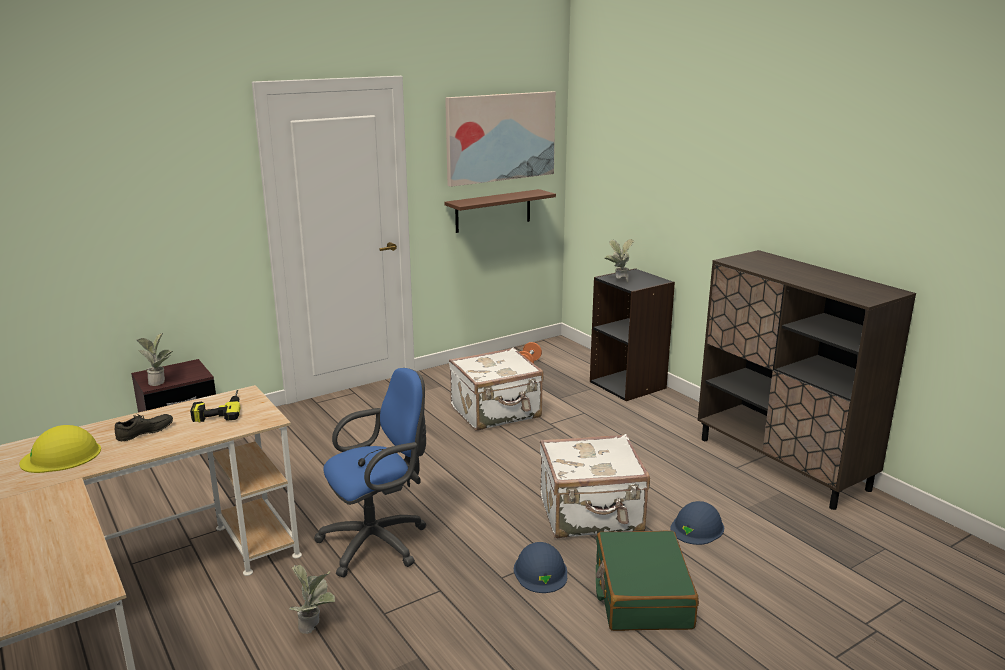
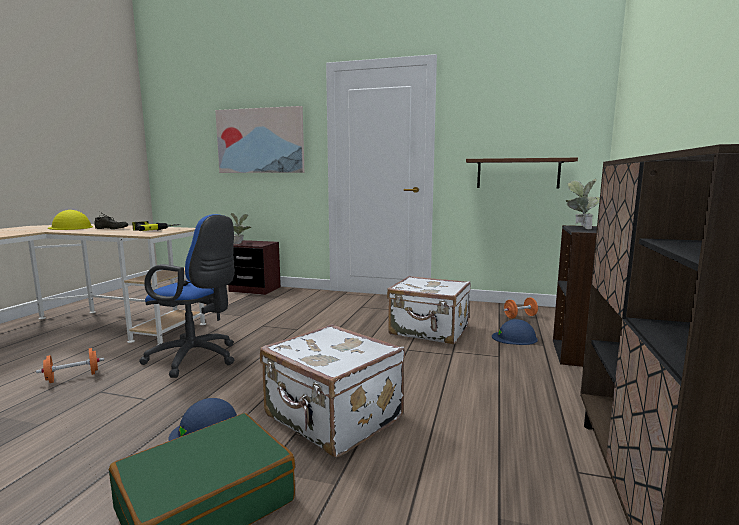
camera: 50 degrees right, 10 degrees down
potted plant [290,565,335,634] -> orange dumbbell [36,348,104,383]
picture [445,91,556,187] -> picture moved to [215,106,304,173]
blue hard hat [670,501,724,545] -> blue hard hat moved to [492,319,538,345]

